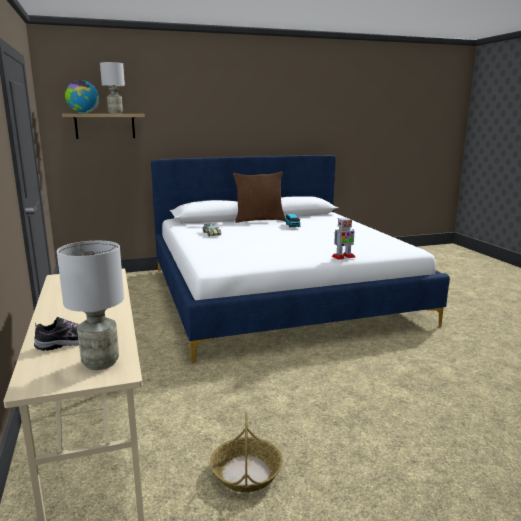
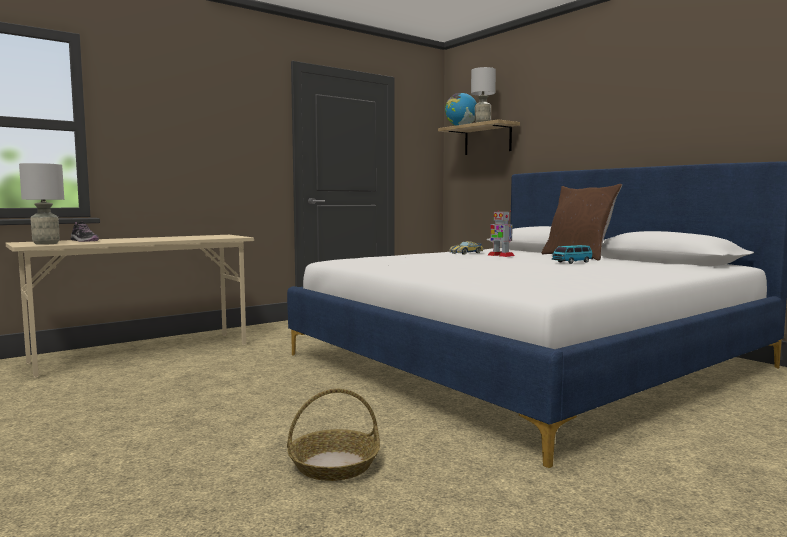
camera: 70 degrees right, 10 degrees down
basket [210,413,283,492] -> basket moved to [287,389,380,481]
toy robot [332,217,356,260] -> toy robot moved to [488,210,515,257]

